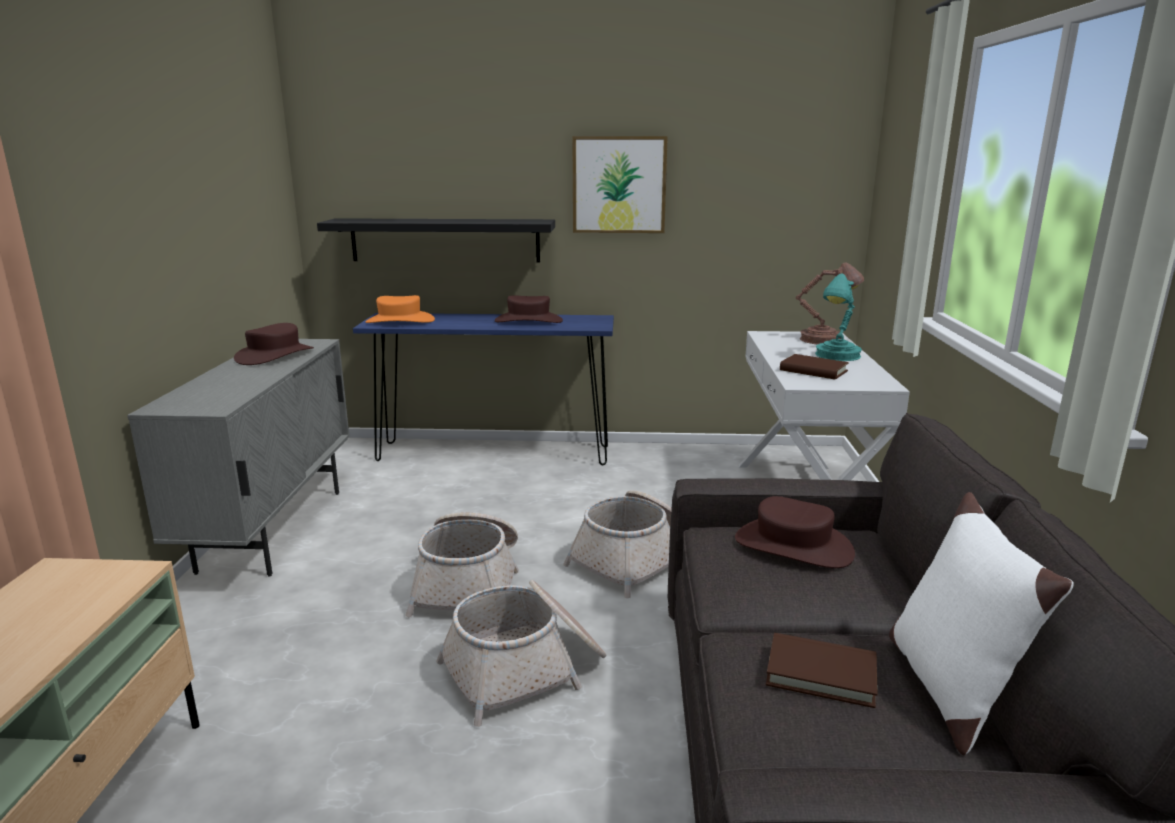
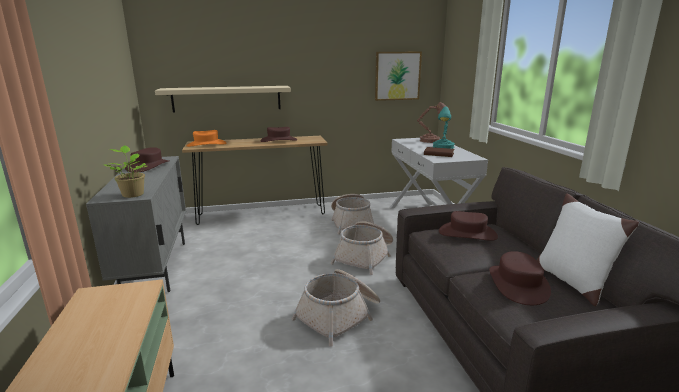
camera: 15 degrees left, 0 degrees up
black shelf [317,218,555,263] -> beige shelf [155,86,291,113]
blue console table [353,313,614,465] -> brown console table [182,136,328,225]
basket [405,513,519,618] -> basket moved to [331,194,374,235]
picture [572,136,668,233] -> picture moved to [375,52,422,101]
brown book [766,633,878,708] -> brown hat [489,251,551,305]
none -> potted plant [103,145,147,198]

